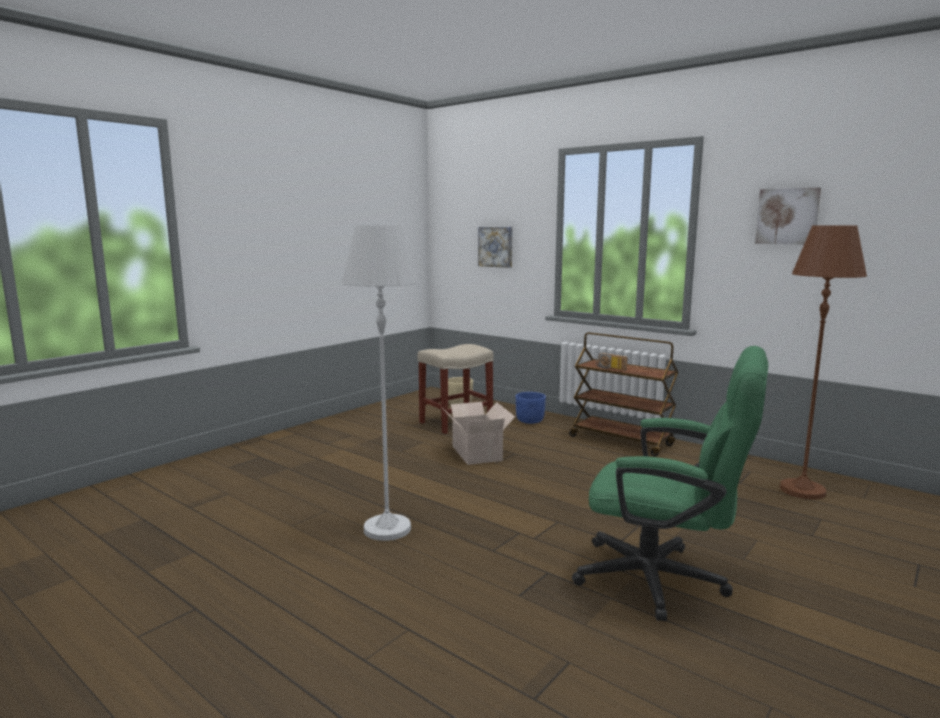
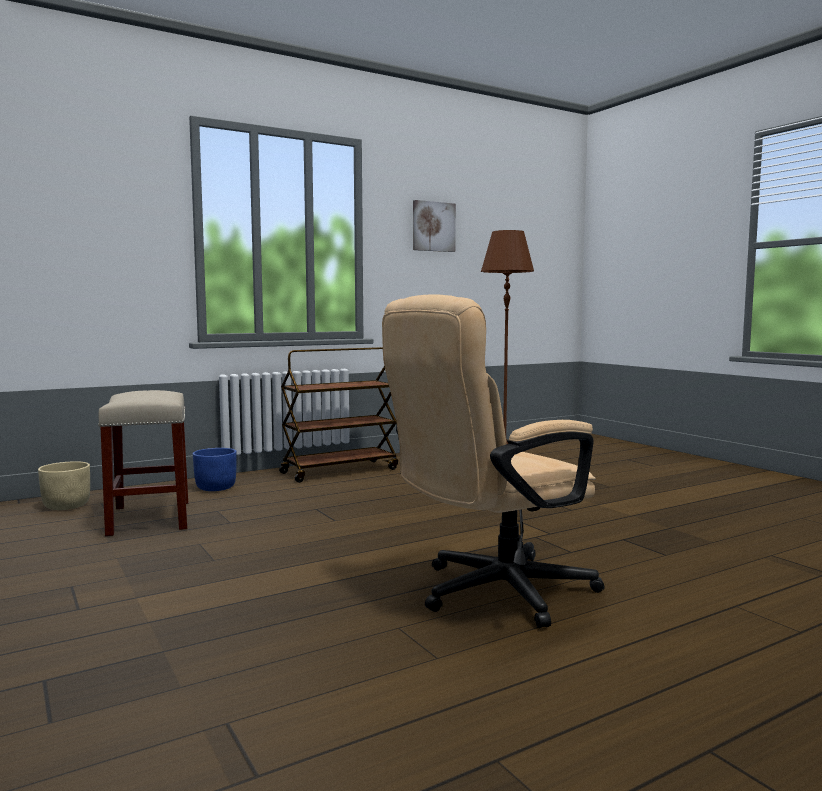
camera: 70 degrees left, 5 degrees down
white floor lamp [341,225,418,541] -> beige office chair [382,294,605,628]
cardboard box [441,402,515,465] -> none
picture [478,227,513,268] -> none
green office chair [572,346,768,621] -> none
radio [596,353,628,371] -> none

